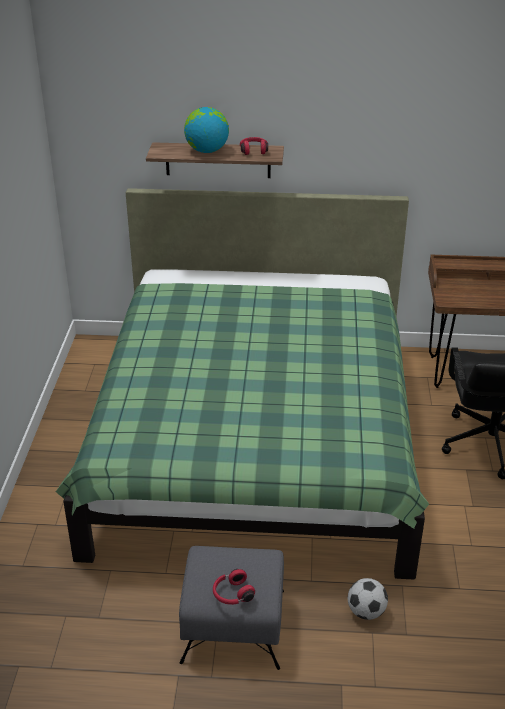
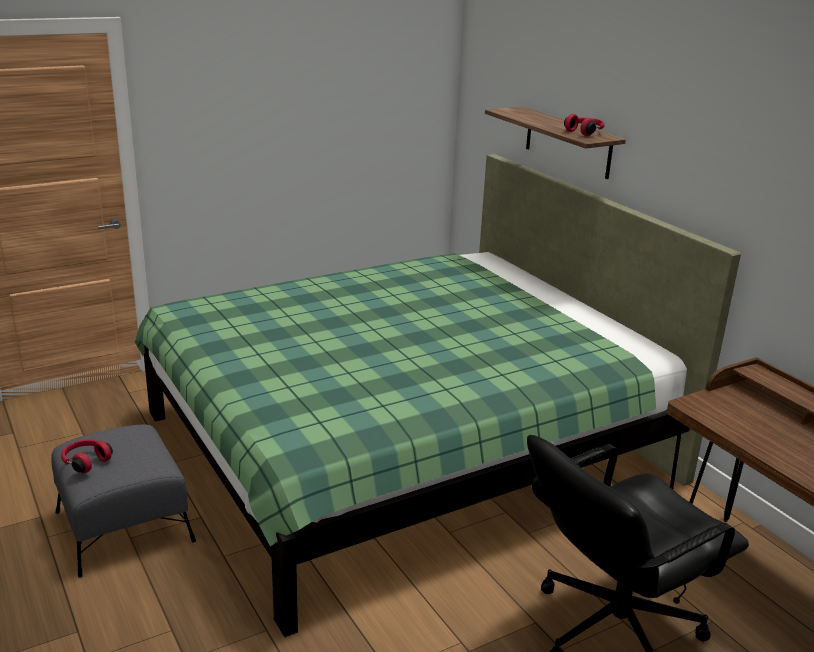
camera: 55 degrees right, 10 degrees down
globe [184,107,229,153] -> none
football [348,578,388,620] -> none

